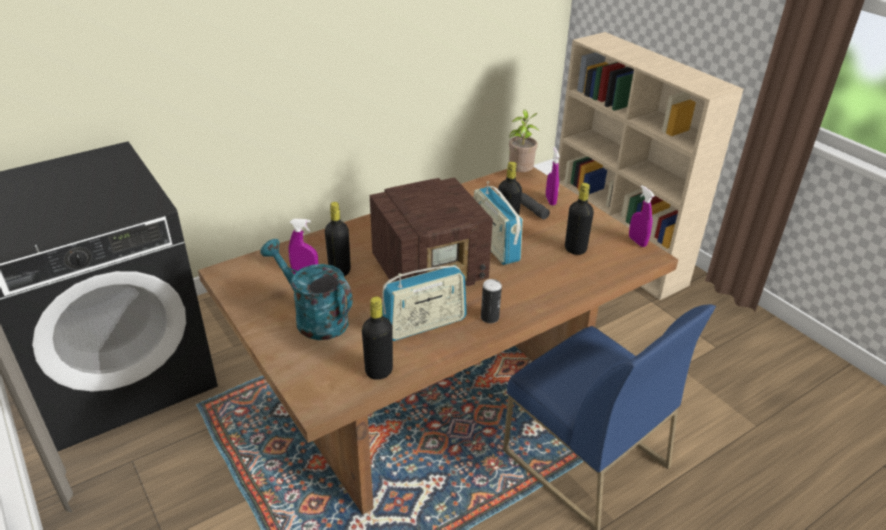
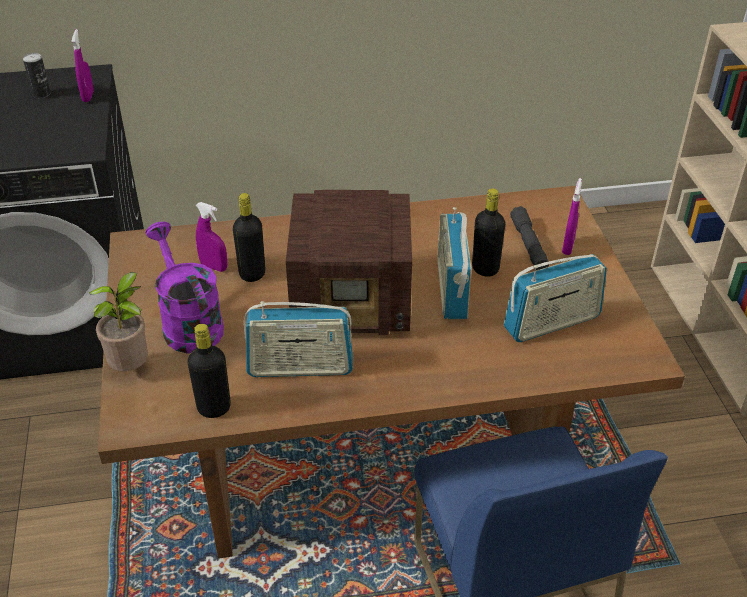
camera: 25 degrees right, 5 degrees up
turquoise watering can [260,239,353,340] -> purple watering can [145,222,224,353]
can [481,279,502,323] -> can moved to [23,53,51,98]
potted plant [509,109,540,172] -> potted plant moved to [89,272,148,371]
black bottle [565,183,594,255] -> radio [503,254,607,342]
purple spray bottle [629,185,655,247] -> purple spray bottle moved to [71,29,94,102]

